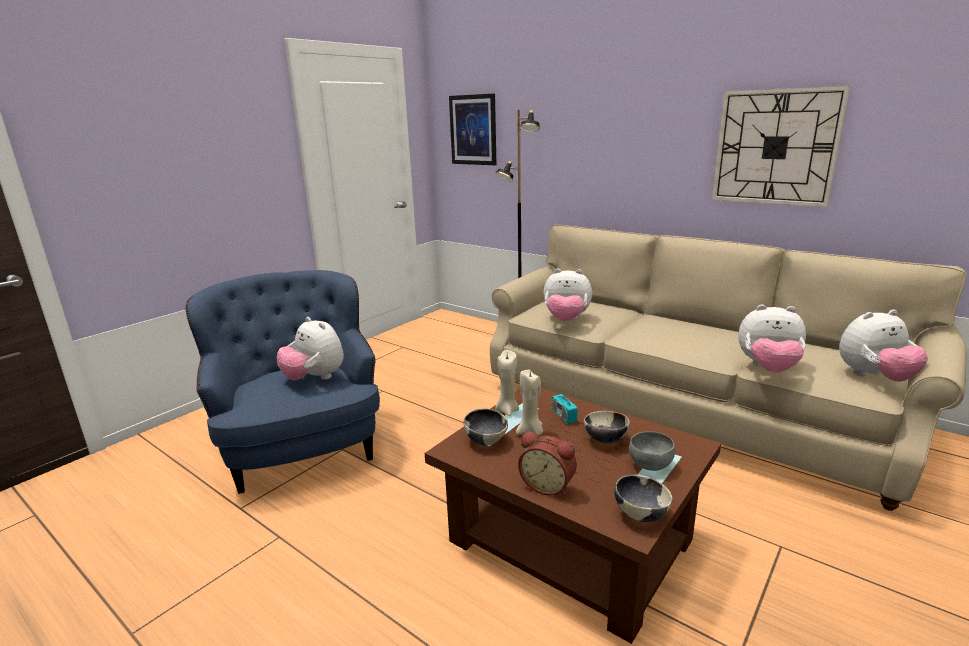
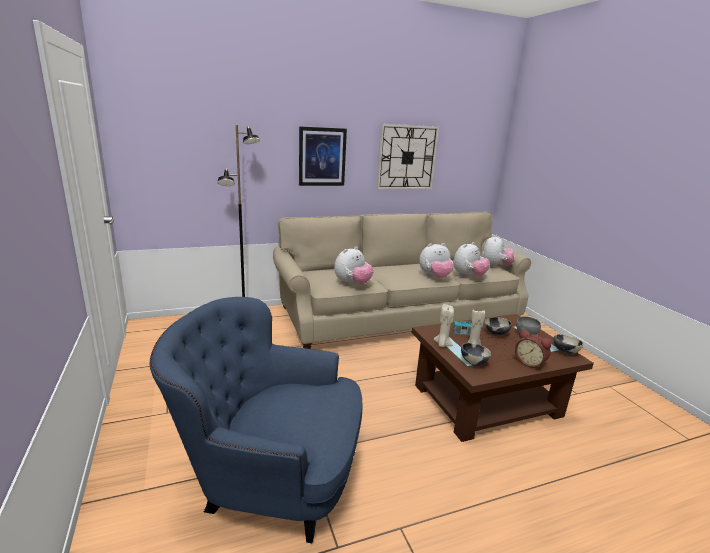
camera: 60 degrees left, 0 degrees up
plush toy [277,317,344,381] -> plush toy moved to [419,243,454,278]
picture [449,94,496,165] -> picture moved to [299,127,347,186]
alarm clock [518,431,577,496] -> alarm clock turned 75 degrees clockwise [515,329,552,370]

